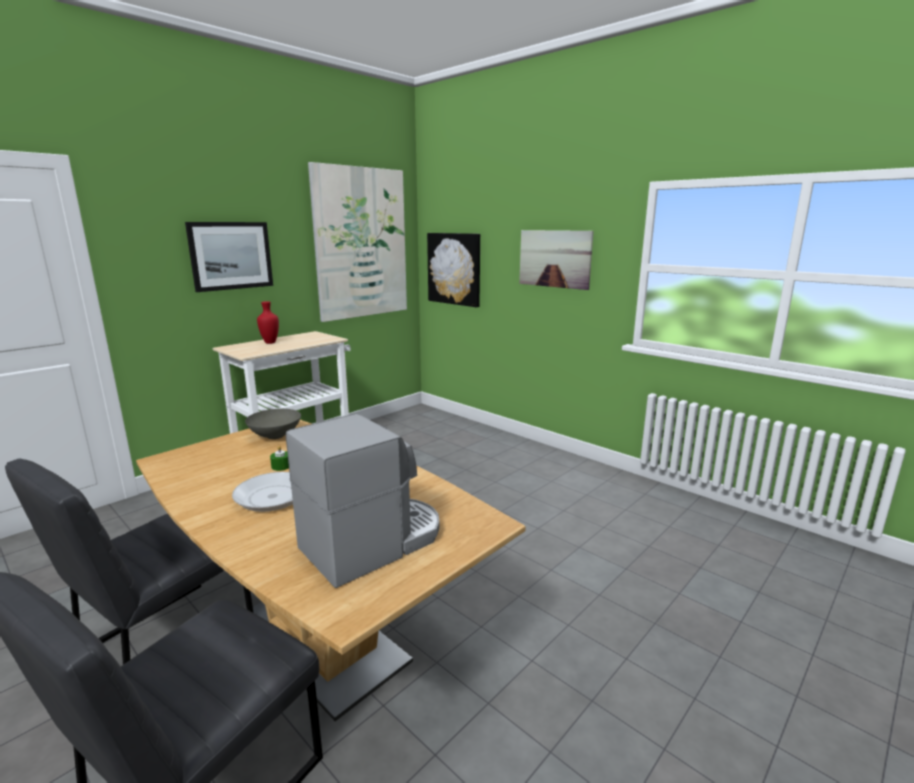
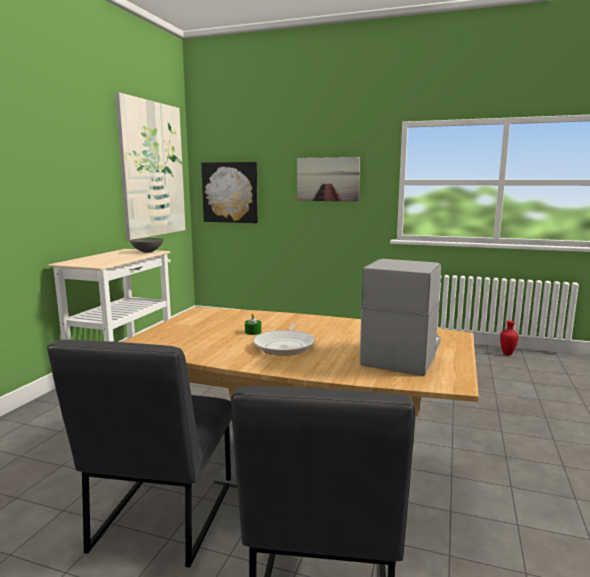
camera: 25 degrees left, 5 degrees down
picture [185,222,273,292] -> none
grey bowl [245,409,301,439] -> grey bowl moved to [130,238,163,253]
red vase [257,301,279,344] -> red vase moved to [500,321,519,355]

